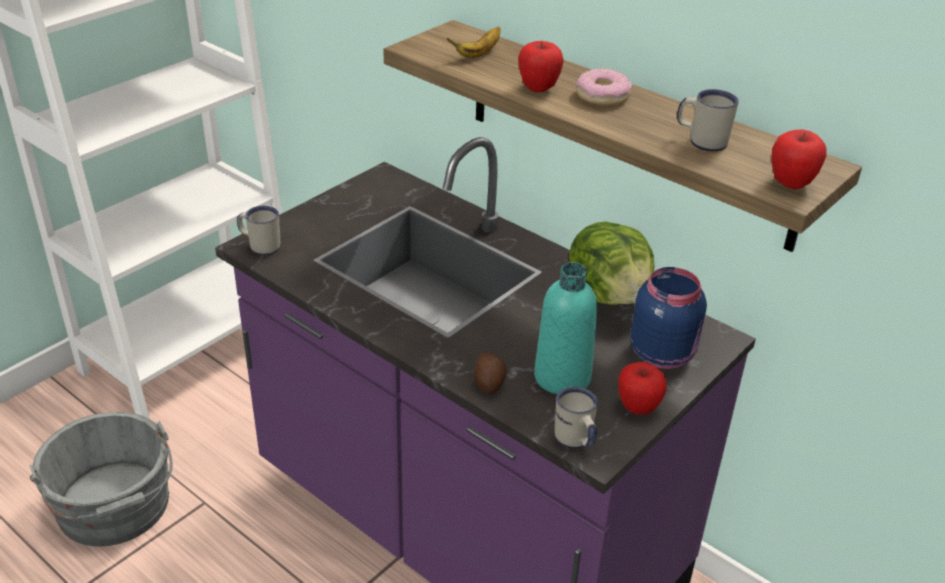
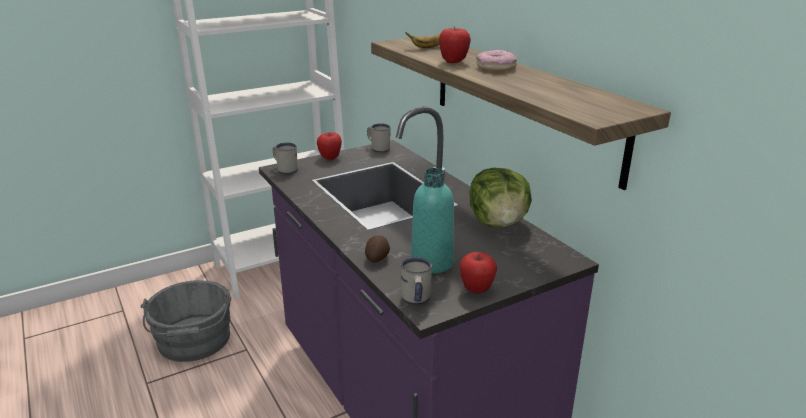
camera: 20 degrees right, 10 degrees down
blue jar [630,267,707,369] -> none
white mug [677,89,739,151] -> white mug moved to [367,123,391,153]
apple [771,130,827,189] -> apple moved to [317,132,342,160]

